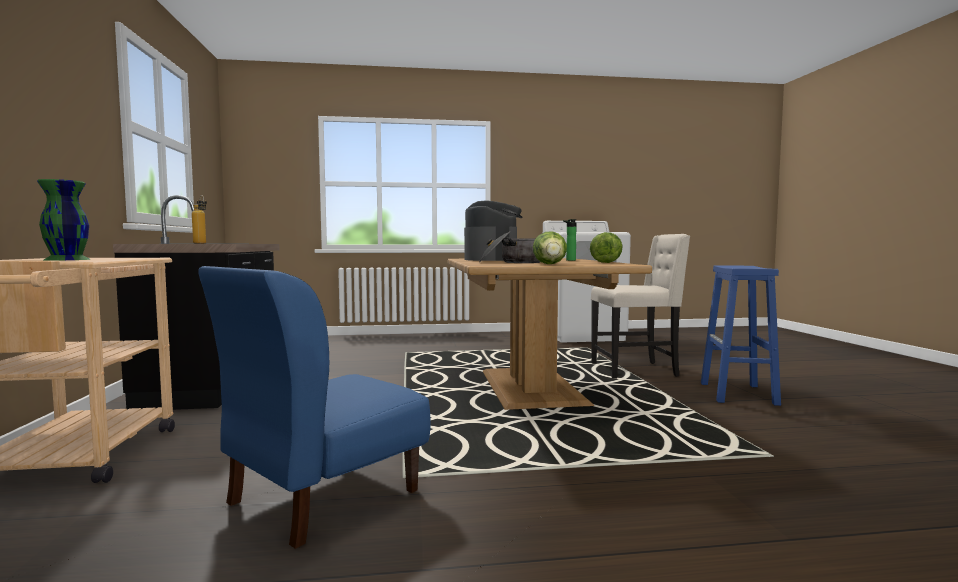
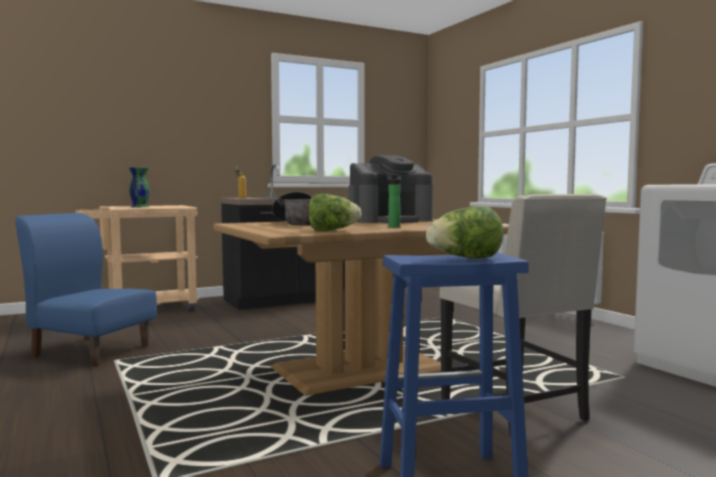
camera: 70 degrees right, 0 degrees up
lettuce [533,231,567,264] -> lettuce moved to [426,206,504,259]

